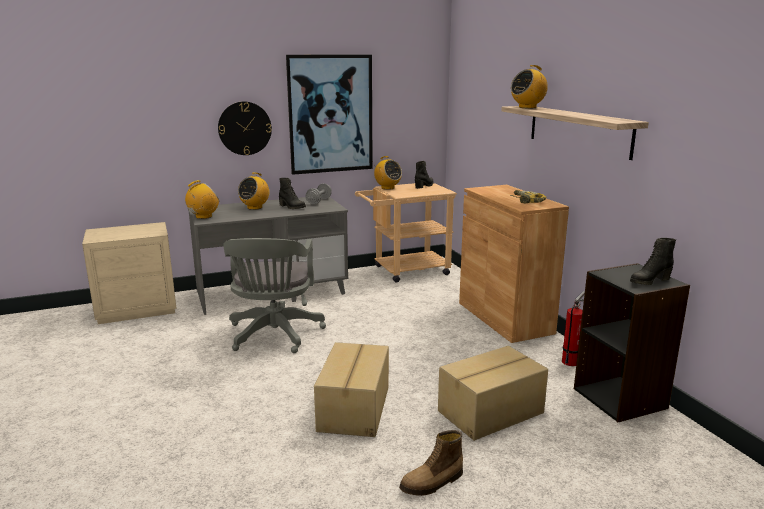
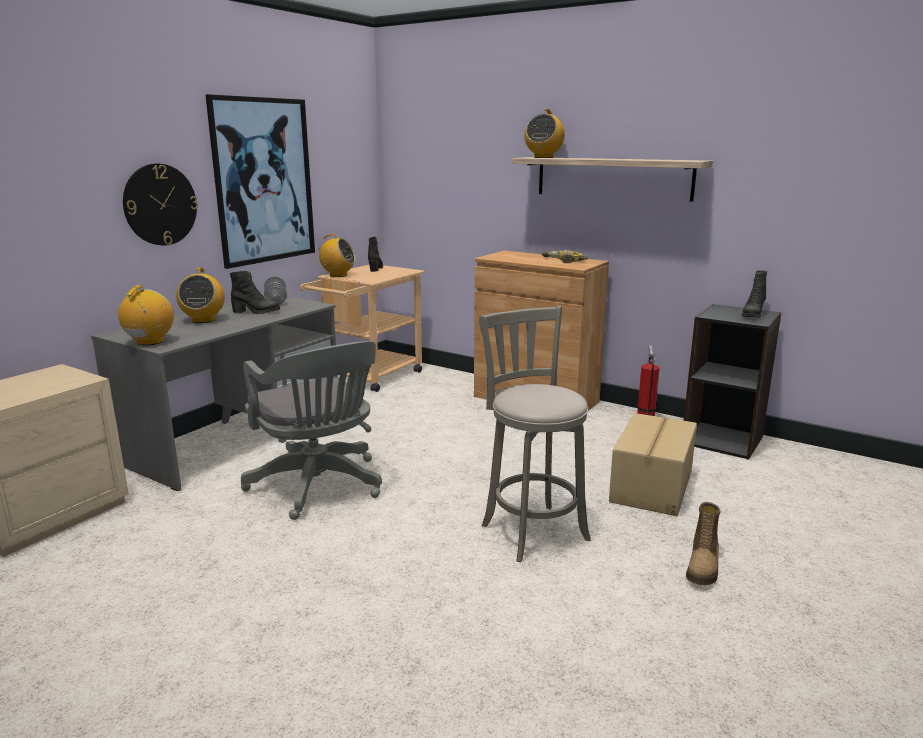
camera: 35 degrees left, 0 degrees up
cardboard box [314,342,389,437] -> grey stool [479,306,591,562]

